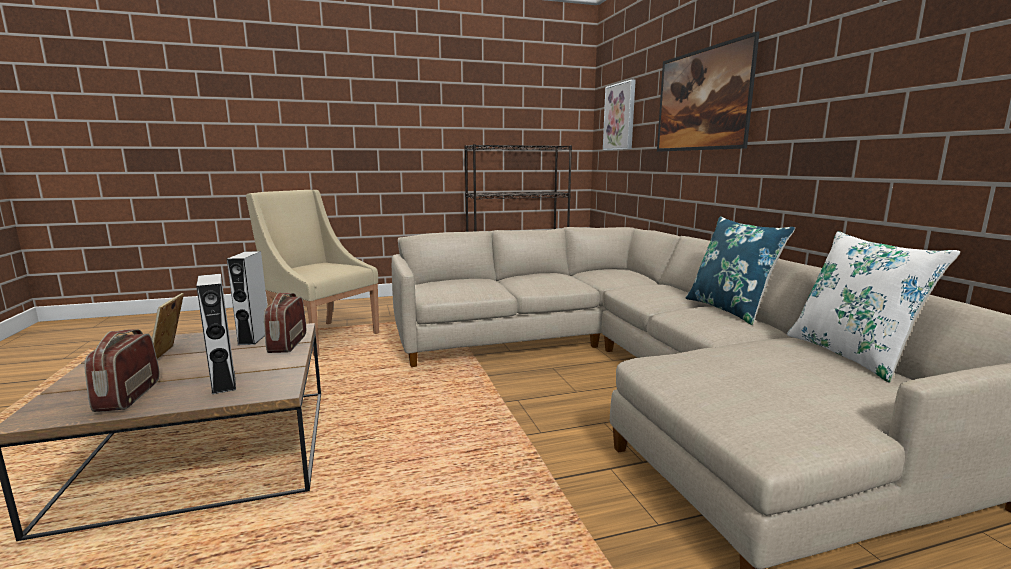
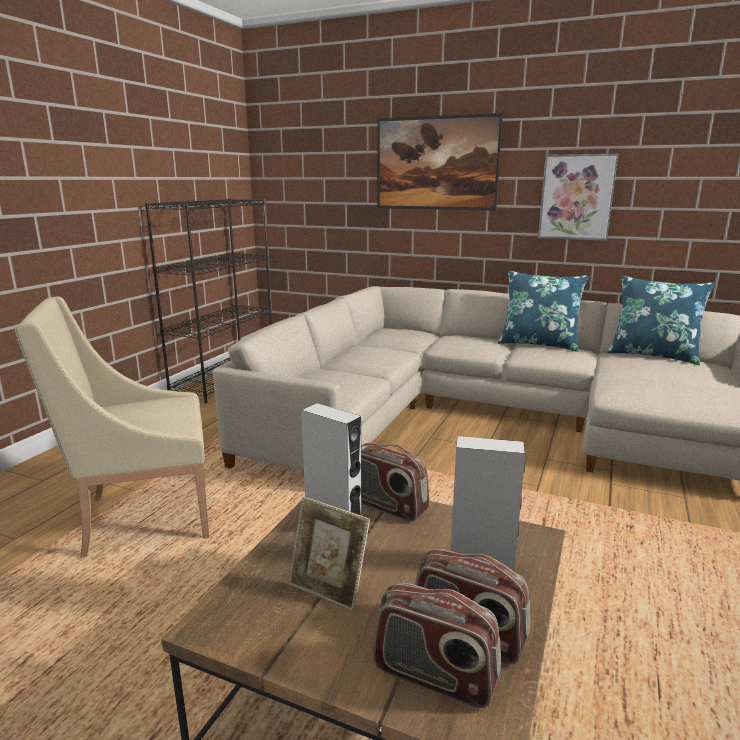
camera: 50 degrees left, 5 degrees up
picture [603,79,636,150] -> picture moved to [538,154,618,241]
white pillow [787,231,960,383] -> blue pillow [608,276,715,365]
none -> radio [373,583,501,708]

